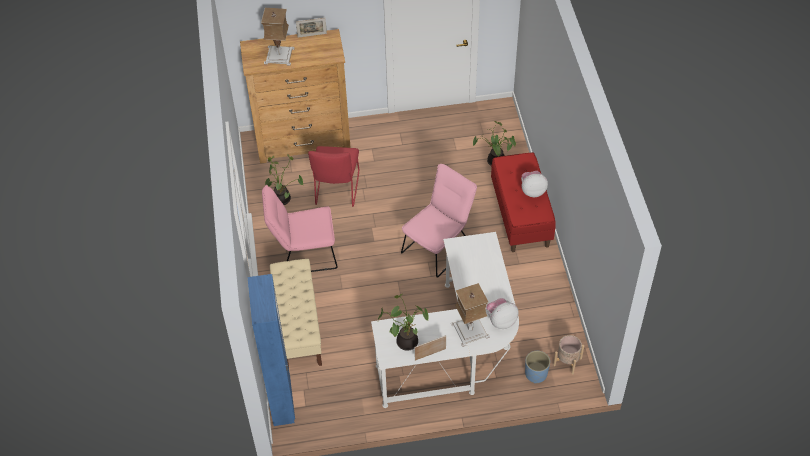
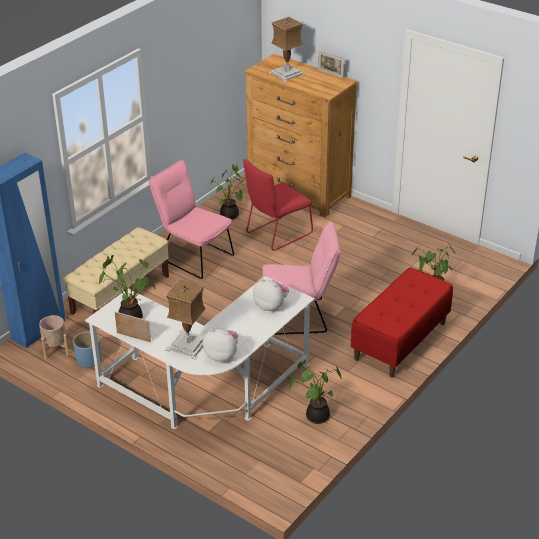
camera: 45 degrees right, 15 degrees down
plush toy [521,171,548,197] -> plush toy moved to [253,278,289,312]
blue planter [525,351,550,383] -> blue planter moved to [73,331,101,368]
beige planter [553,335,584,374] -> beige planter moved to [39,315,69,359]
none -> potted plant [289,360,342,424]

